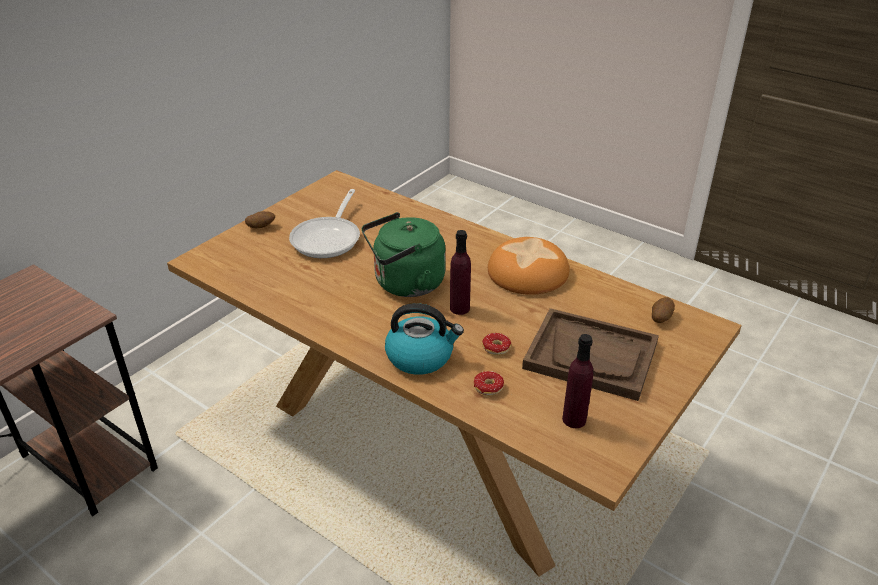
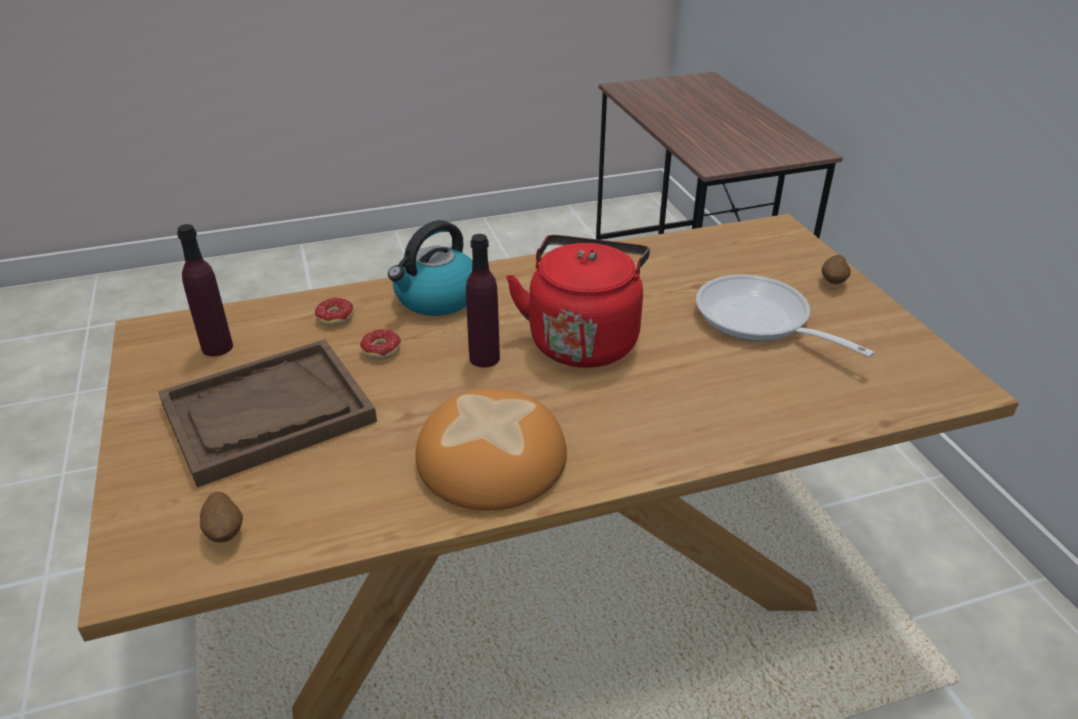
camera: 125 degrees right, 0 degrees up
green kettle [362,212,446,297] -> red kettle [506,235,650,368]

